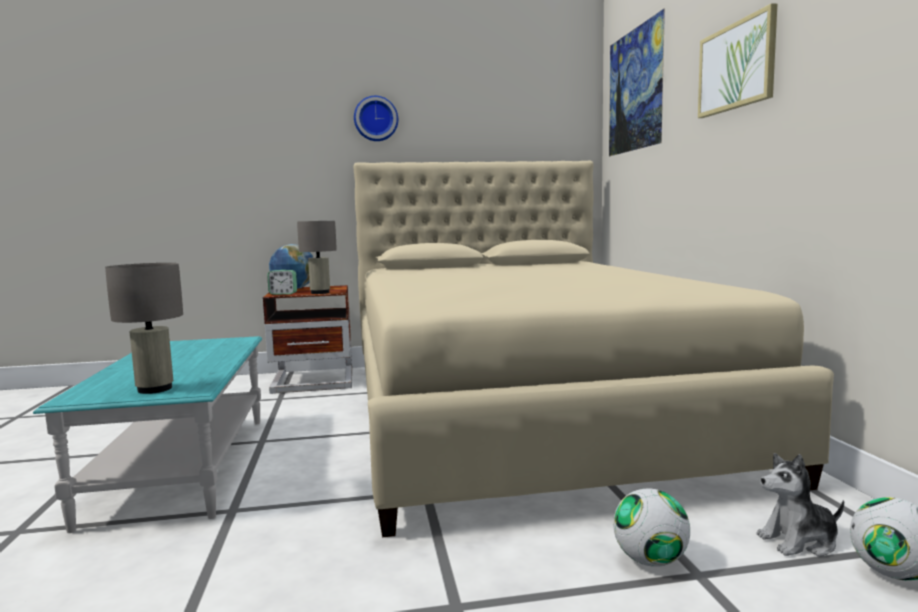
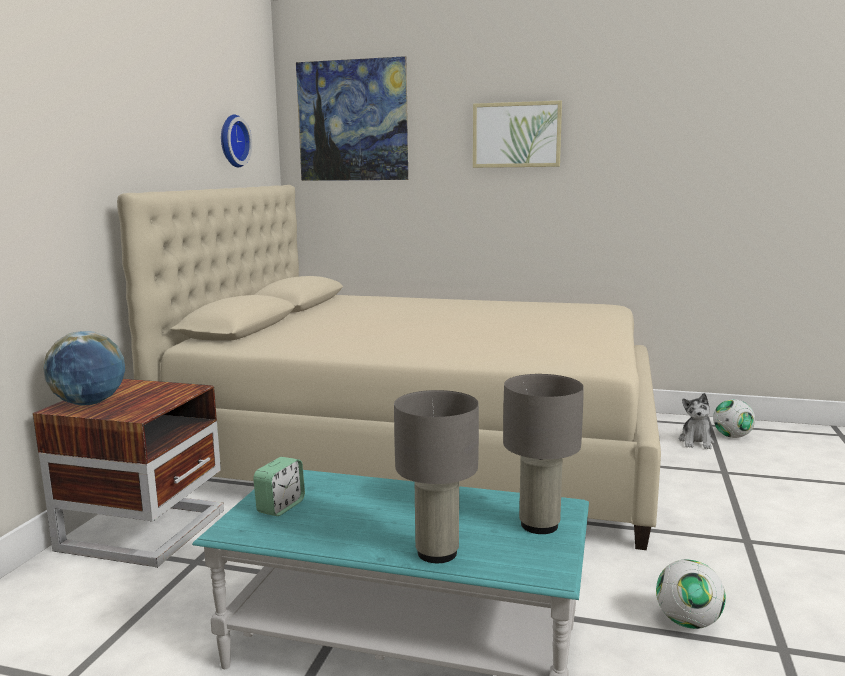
camera: 65 degrees left, 5 degrees up
alarm clock [267,270,297,295] -> alarm clock moved to [253,457,305,516]
grey table lamp [297,221,337,294] -> grey table lamp moved to [394,390,479,563]
wall clock [354,96,398,141] -> wall clock moved to [221,114,252,168]
football [613,488,690,567] -> football moved to [656,560,726,629]

